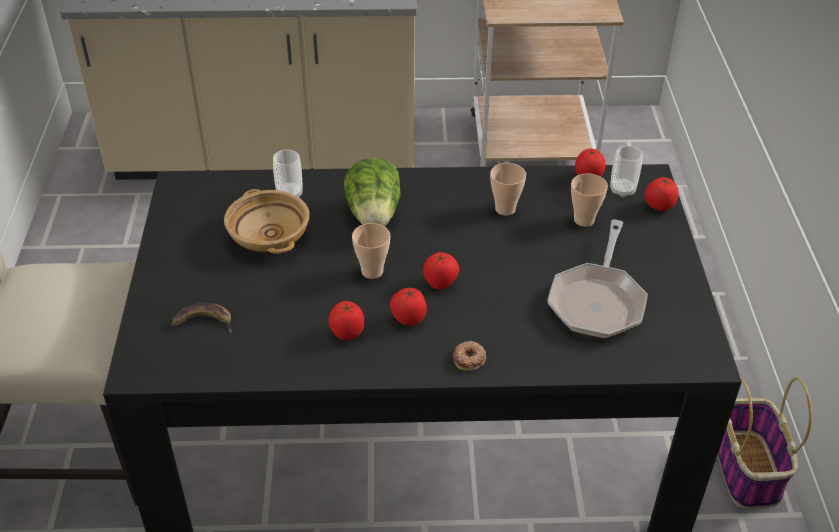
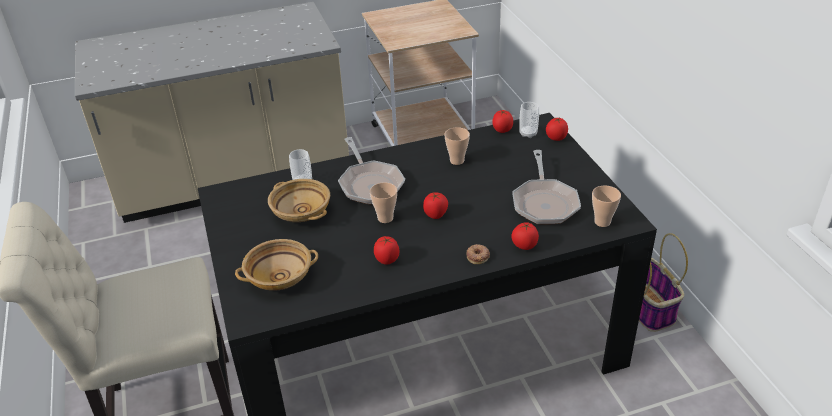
camera: 15 degrees left, 5 degrees down
banana [171,303,232,333] -> beige bowl [235,239,318,291]
lettuce [344,158,401,227] -> frying pan [338,137,405,205]
tomato [390,287,427,325] -> tomato moved to [511,222,539,250]
cup [571,173,608,227] -> cup moved to [592,186,621,227]

